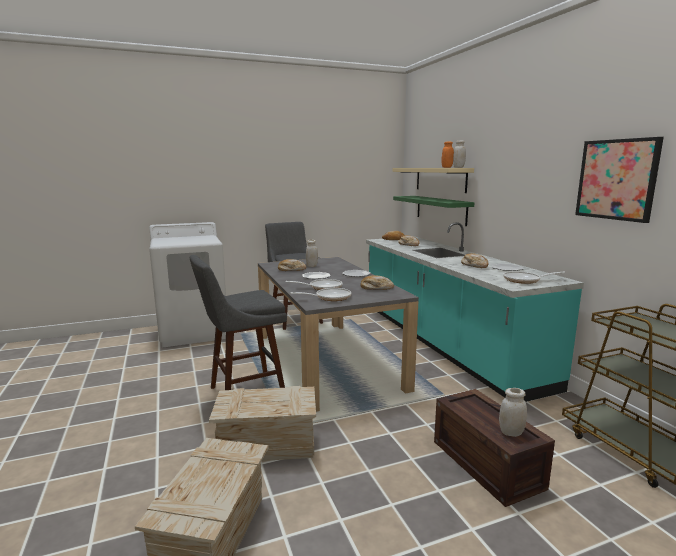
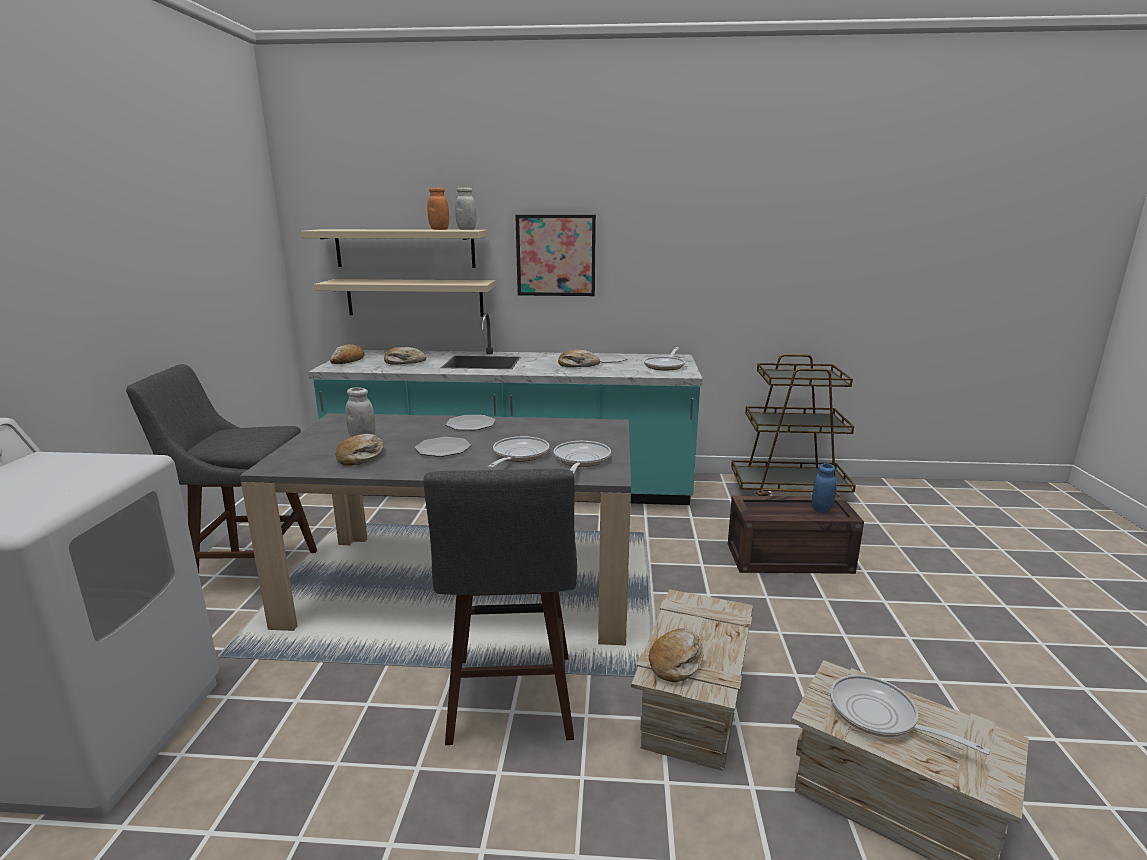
camera: 65 degrees left, 5 degrees up
bread [361,275,394,290] -> bread moved to [649,628,704,682]
green shelf [393,196,474,226] -> beige shelf [314,279,496,317]
white jar [499,388,527,437] -> blue jar [812,463,837,513]
picture [575,137,664,223] -> picture moved to [515,215,596,296]
none -> frying pan [830,675,991,755]

